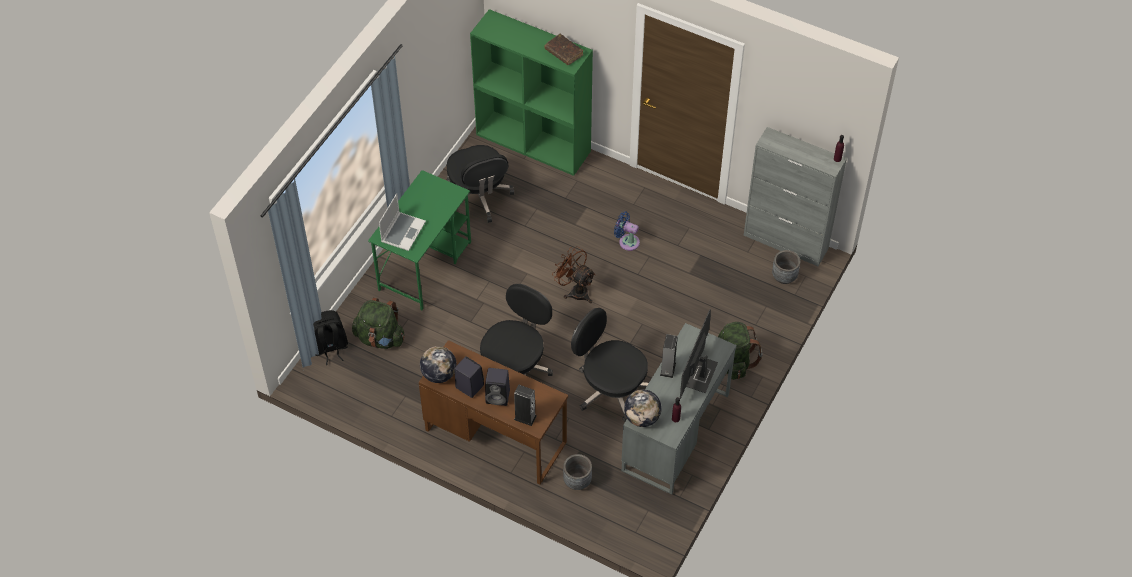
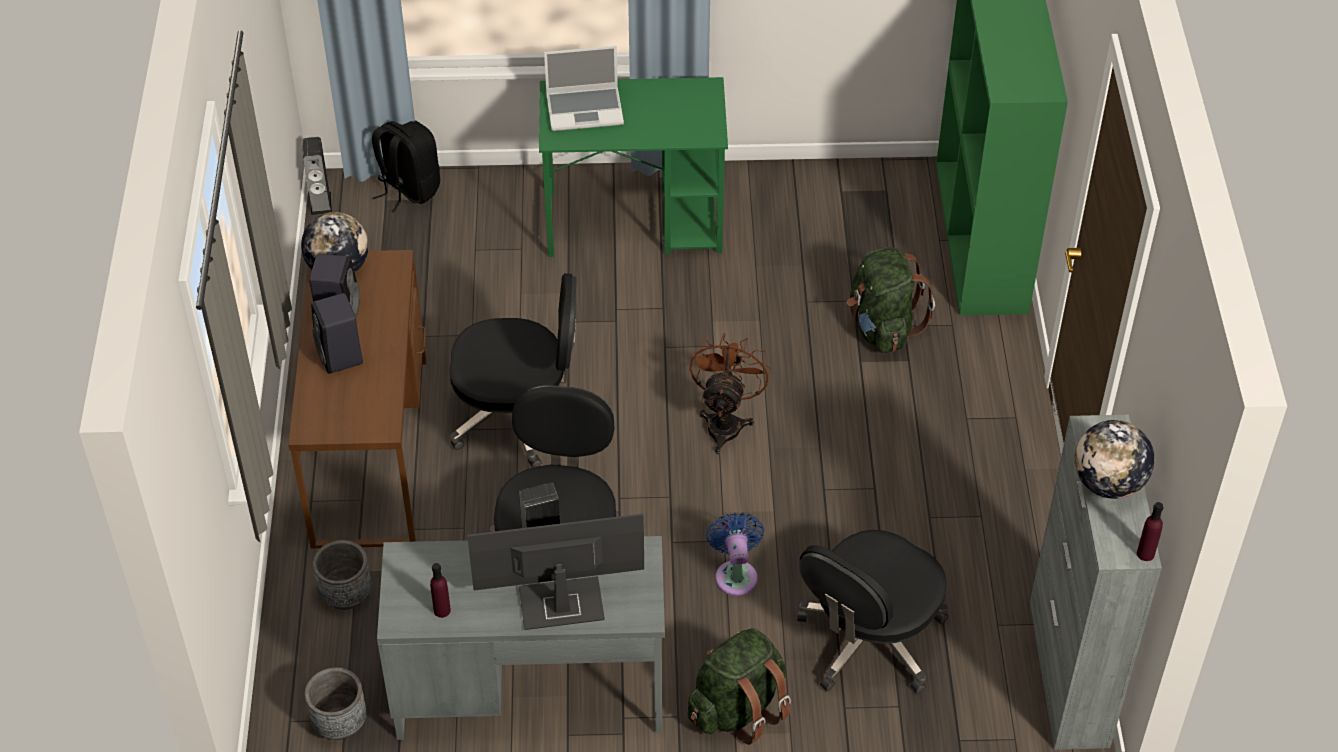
camera: 60 degrees right, 5 degrees down
green backpack [352,298,405,349] -> green backpack moved to [847,247,935,353]
black office chair [446,145,514,223] -> black office chair moved to [797,530,948,694]
speaker [514,385,537,426] -> speaker moved to [302,137,332,215]
brown book [544,34,583,65] -> none
blue fan [614,212,640,251] -> blue fan moved to [706,513,765,596]
globe [624,390,662,427] -> globe moved to [1075,420,1154,499]
grey planter [772,250,800,284] -> grey planter moved to [305,667,367,740]

